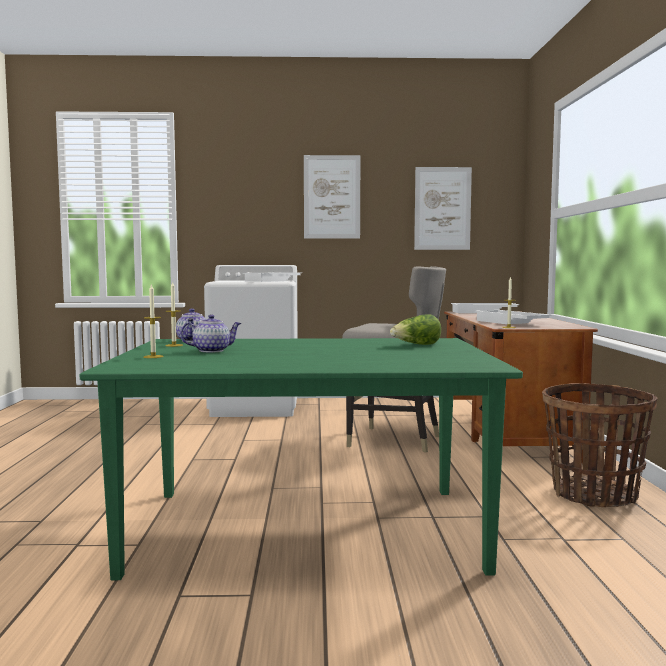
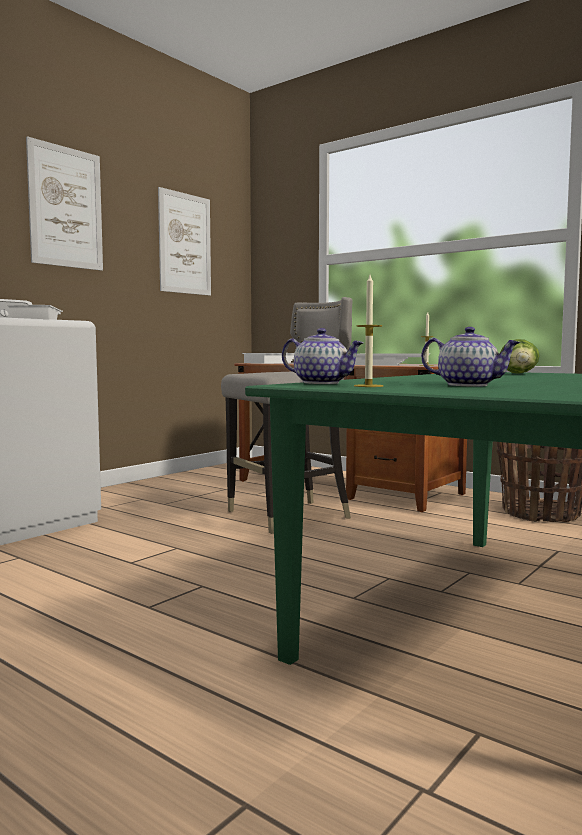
camera: 50 degrees left, 0 degrees up
candle [144,285,164,358] -> none
teapot [180,314,242,352] -> teapot turned 105 degrees clockwise [421,327,521,387]

